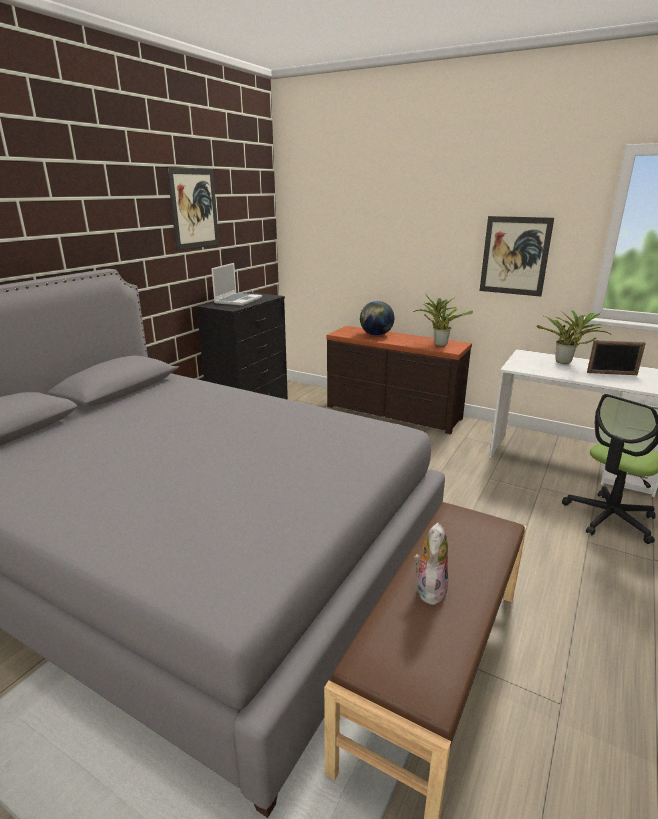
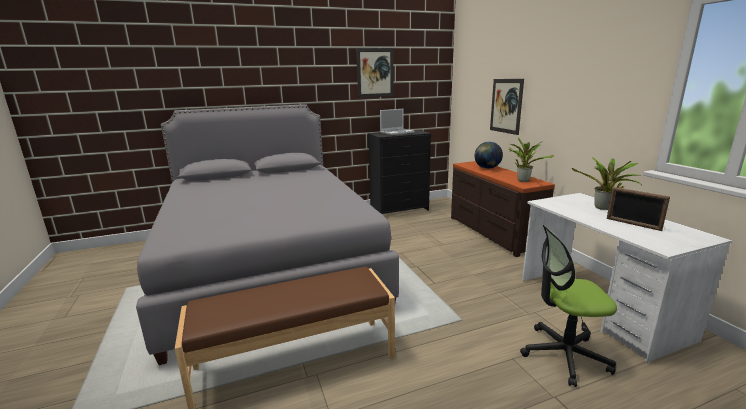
camera: 40 degrees right, 5 degrees down
plush toy [414,523,448,605] -> none
picture [480,216,554,297] -> picture moved to [490,79,524,135]

